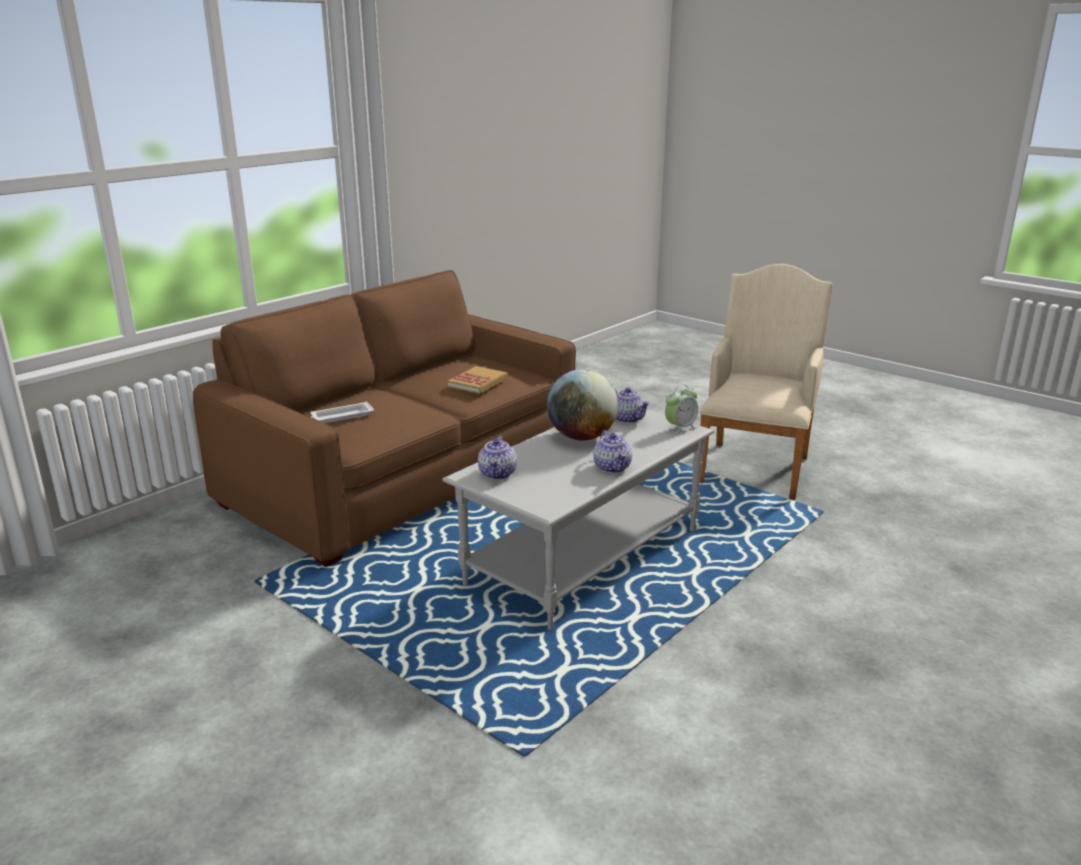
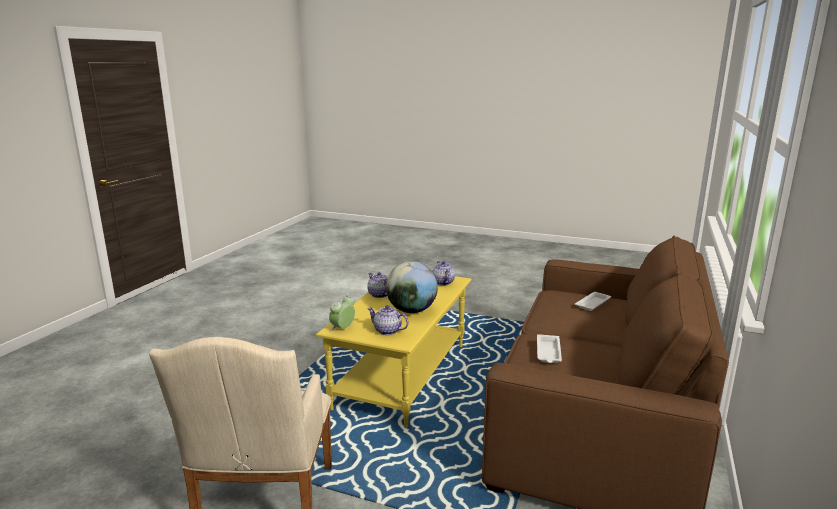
camera: 160 degrees right, 5 degrees down
grey coffee table [442,410,714,630] -> yellow coffee table [316,276,472,428]
book [448,366,508,394] -> white tray [537,334,562,363]

